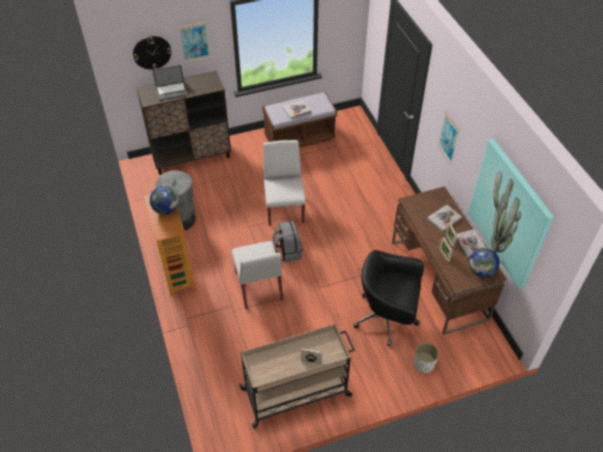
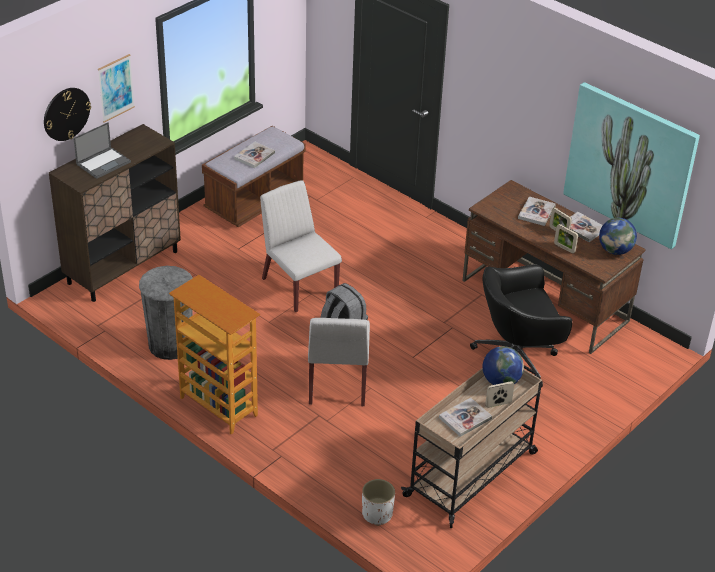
camera: 30 degrees left, 10 degrees down
globe [150,186,179,215] -> globe moved to [483,346,524,385]
white chair [231,241,283,309] -> white chair turned 45 degrees clockwise [308,318,370,407]
white planter [414,342,439,373] -> white planter moved to [362,479,395,526]
picture [437,111,460,165] -> none
none -> book [439,398,492,437]

